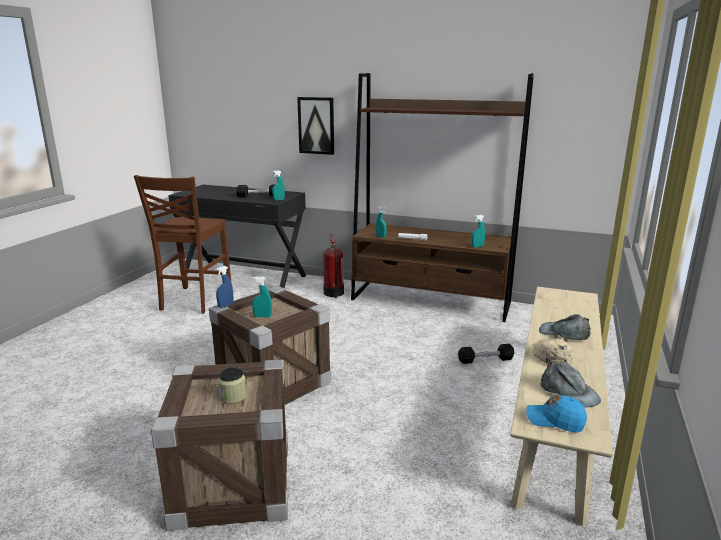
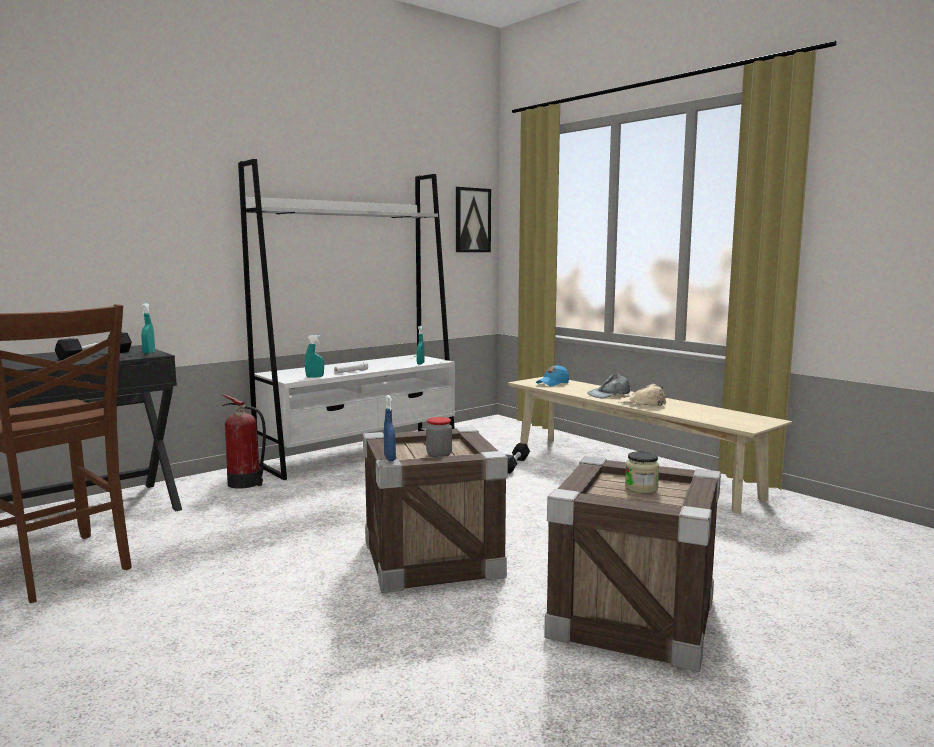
camera: 60 degrees left, 10 degrees down
turquoise spray bottle [252,277,272,317] -> jar [426,417,452,457]
picture [297,97,334,155] -> picture moved to [456,187,491,252]
brown bookcase [351,73,534,322] -> white bookcase [238,159,455,480]
blue cap [526,395,587,433] -> blue cap moved to [536,365,569,387]
grey cap [541,362,601,408] -> none

